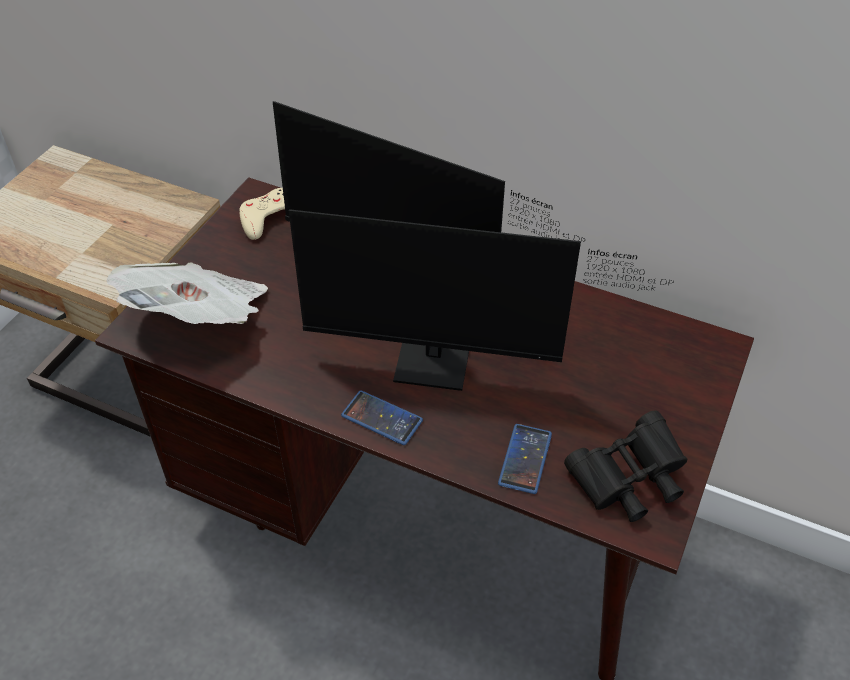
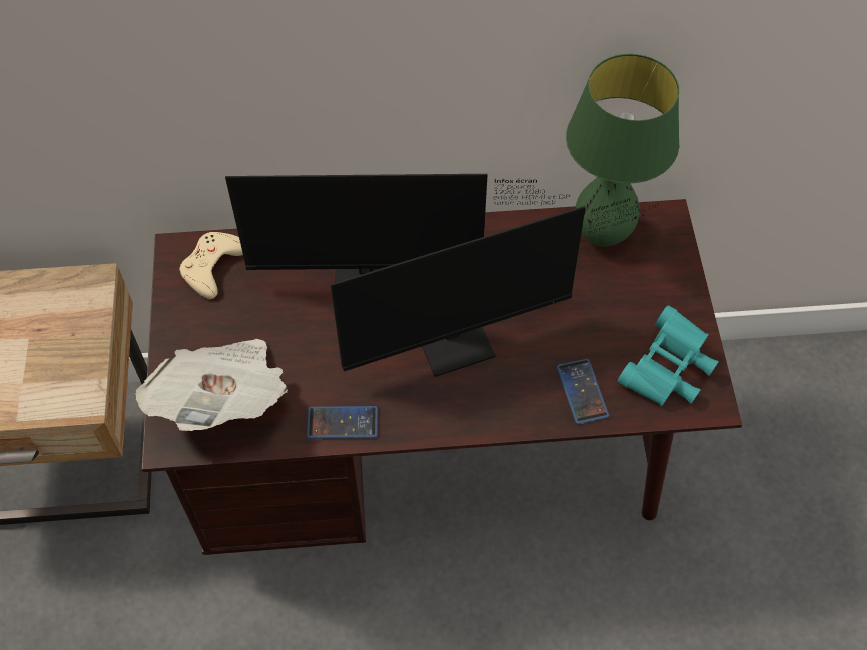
camera: 30 degrees left, 10 degrees up
phone [341,390,423,445] -> phone moved to [307,406,378,439]
black binoculars [564,410,687,522] -> turquoise binoculars [618,306,719,407]
none -> green table lamp [566,54,679,247]

